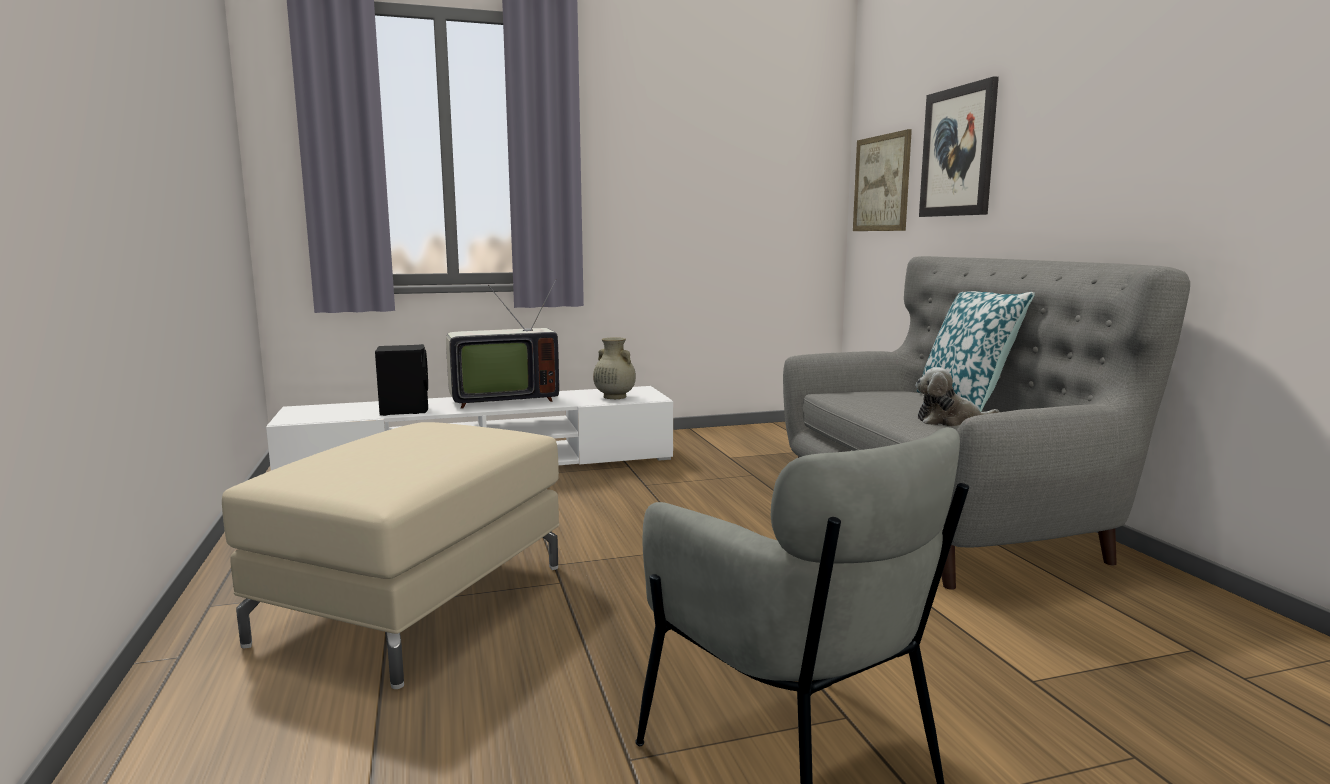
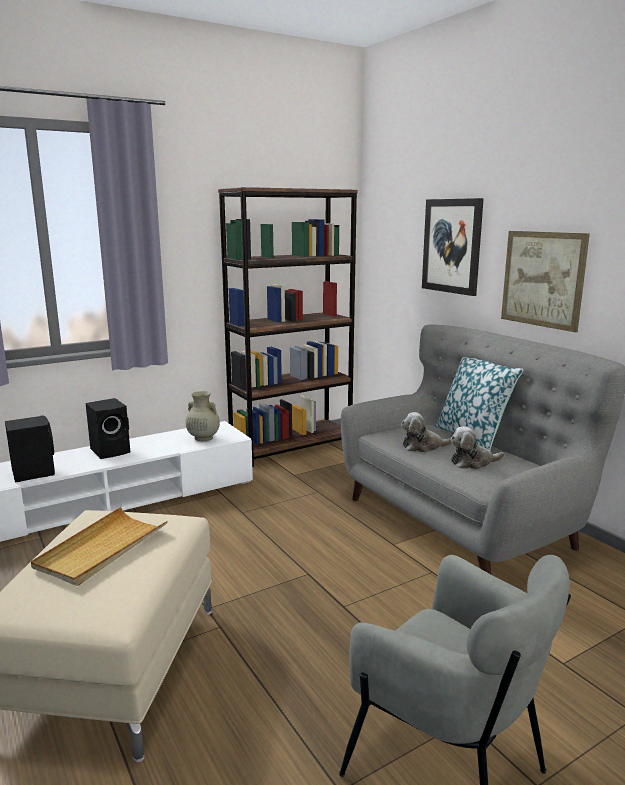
camera: 15 degrees left, 5 degrees up
television [446,280,559,409] -> black speaker [85,398,130,459]
picture [853,129,912,231] -> picture moved to [501,231,590,332]
none -> beige tray [31,507,168,586]
none -> brown bookcase [218,187,358,467]
none -> plush toy [401,412,452,452]

